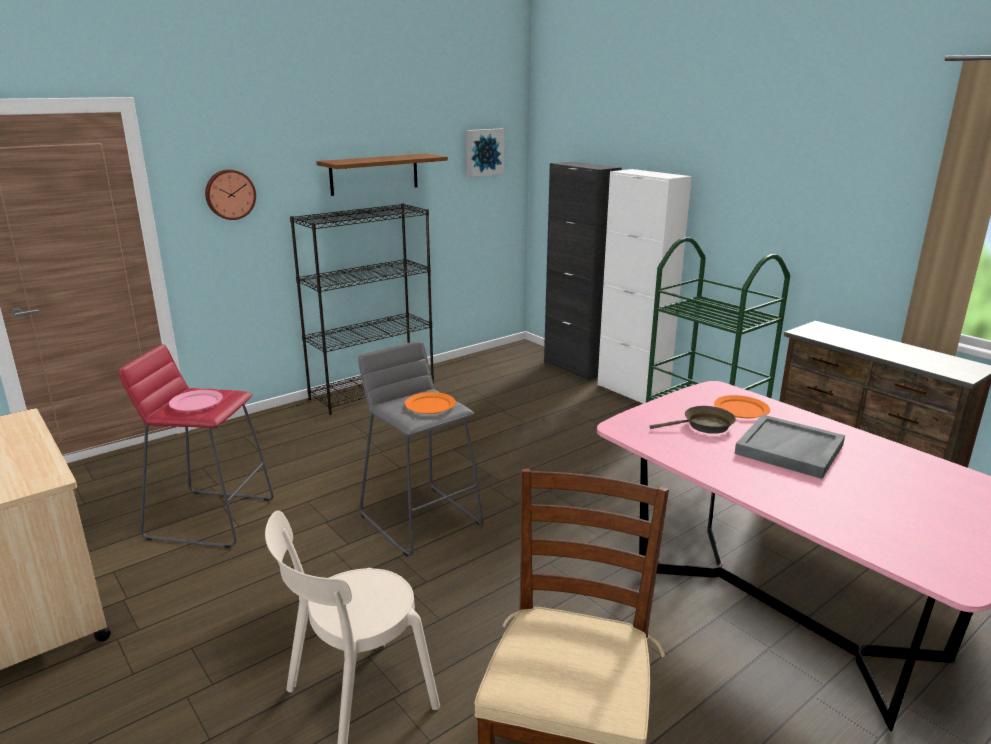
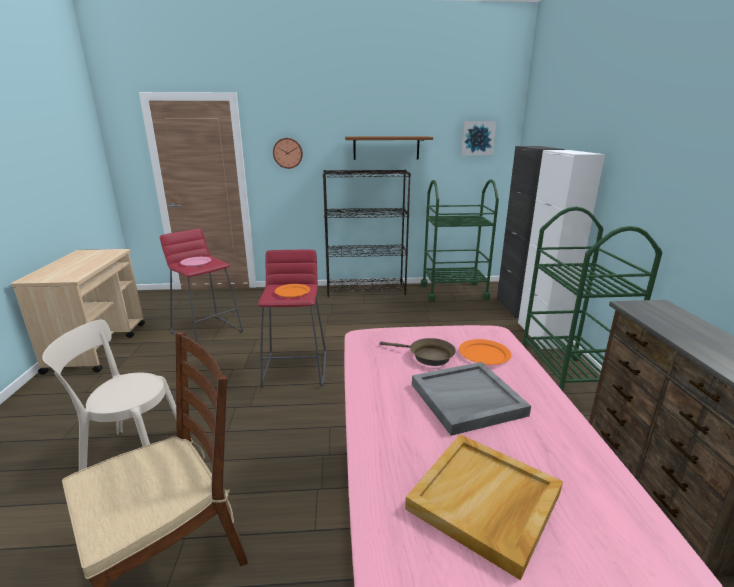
camera: 35 degrees right, 0 degrees up
grey stool [358,341,483,556] -> red stool [258,250,327,388]
none -> beige tray [405,434,563,580]
none -> green cart [421,179,499,301]

